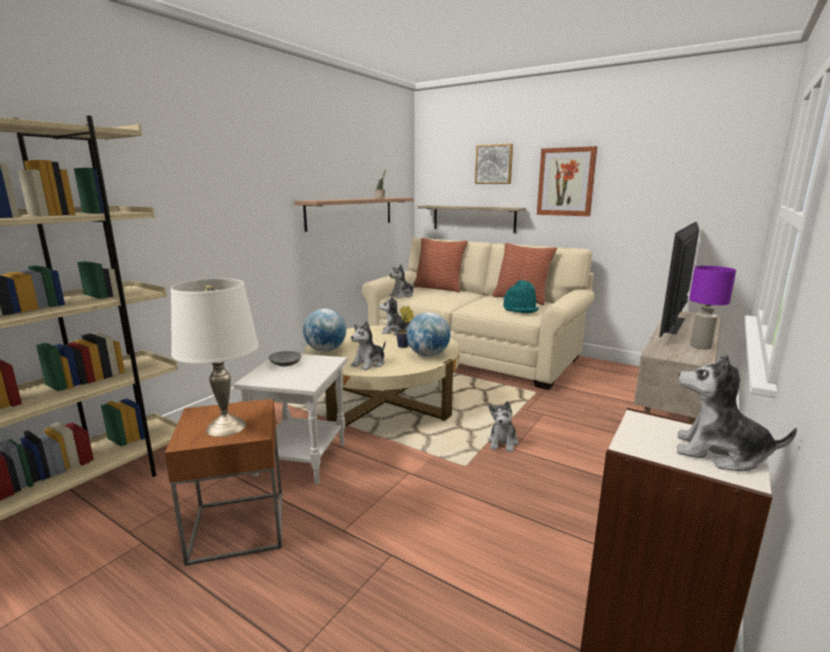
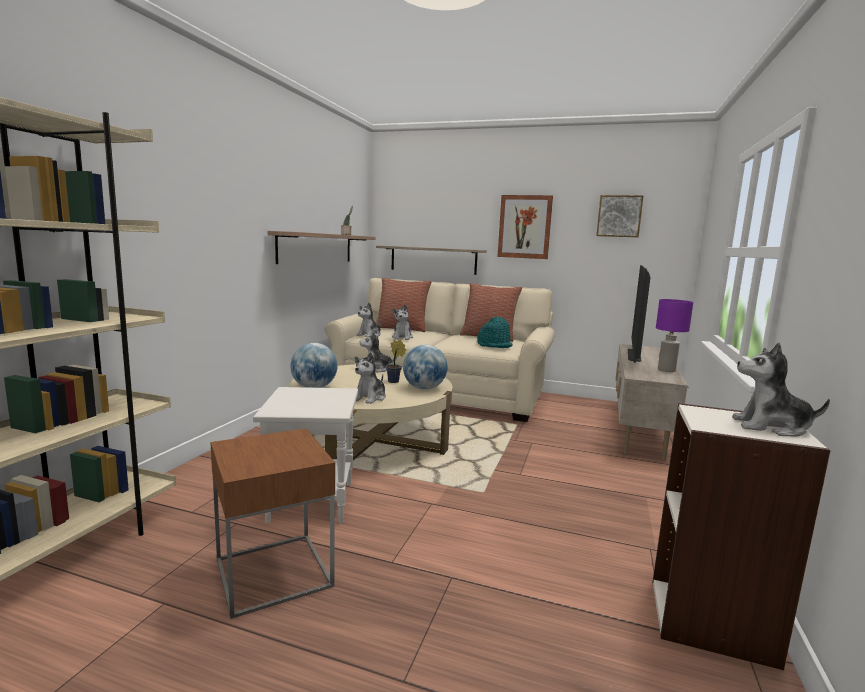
camera: 15 degrees left, 5 degrees down
white table lamp [171,278,259,437] -> none
grey bowl [269,351,302,366] -> none
picture [475,144,513,184] -> picture moved to [596,195,644,237]
plush toy [488,401,518,452] -> plush toy moved to [392,304,413,340]

